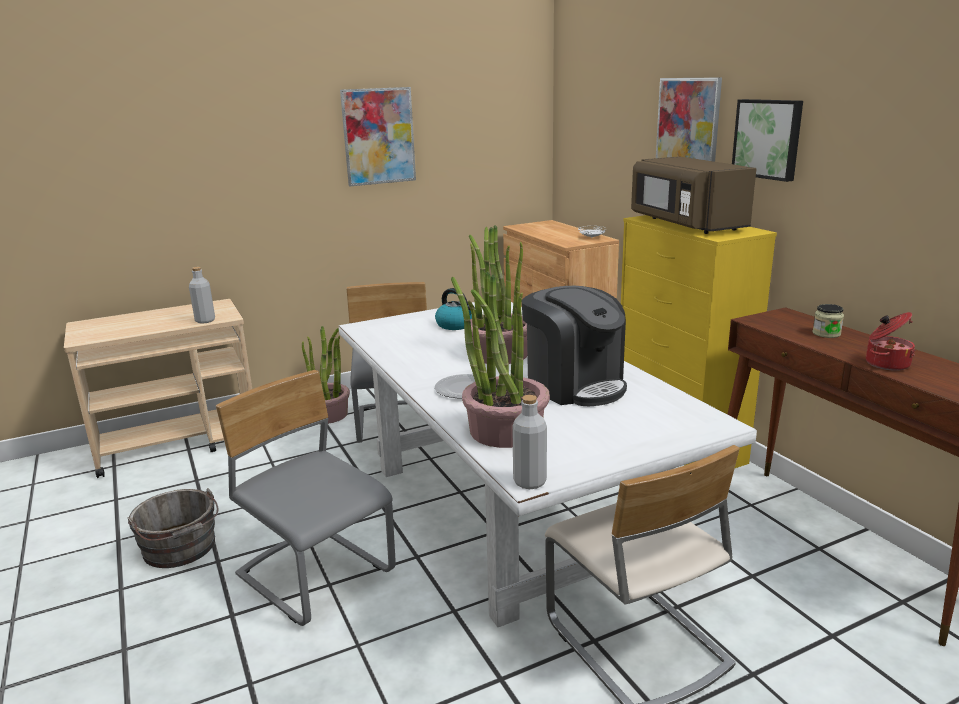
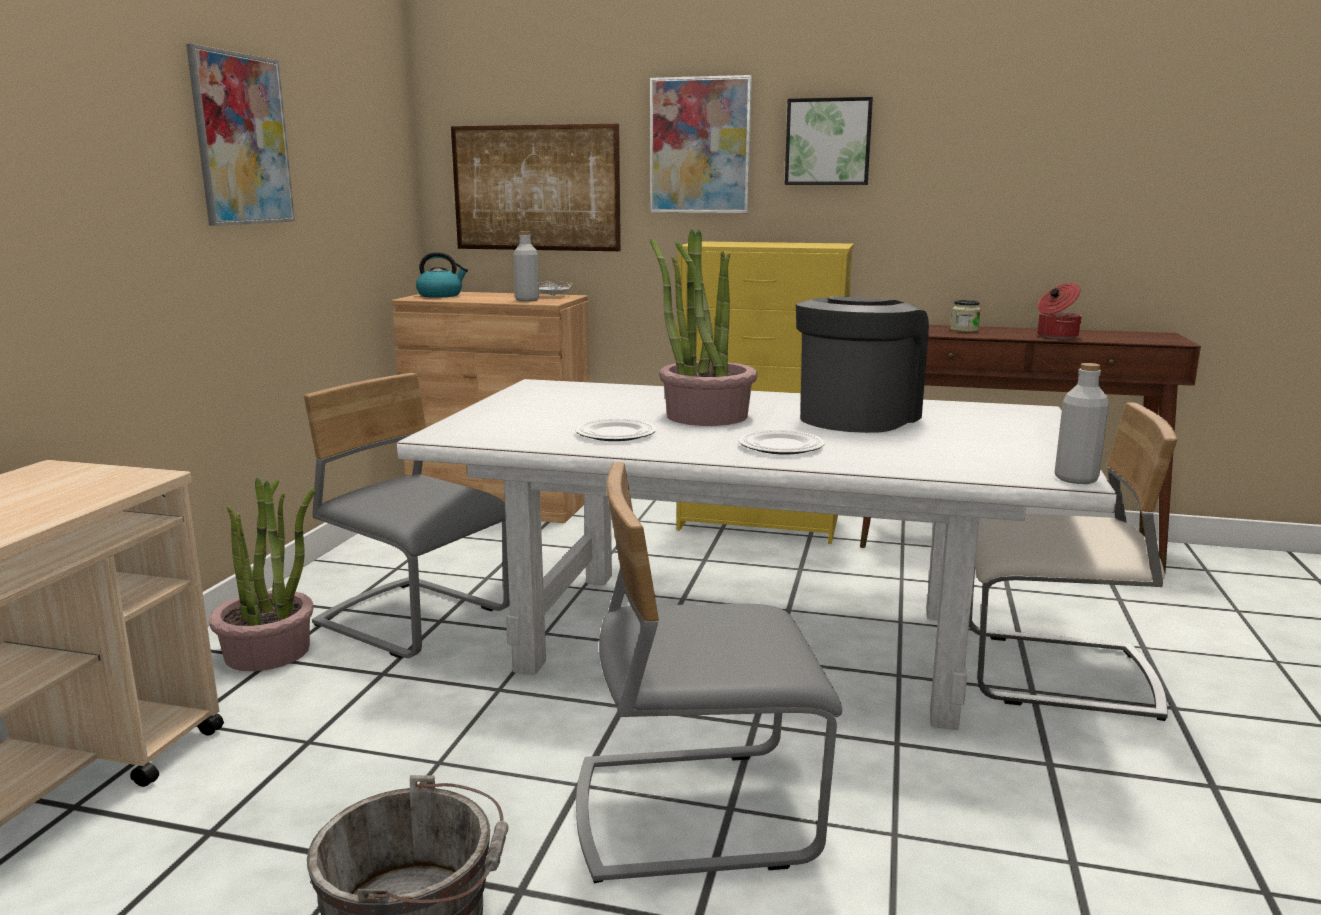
camera: 50 degrees left, 5 degrees down
grey bottle [189,267,215,324] -> grey bottle moved to [513,231,539,302]
kettle [435,288,475,330] -> kettle moved to [416,252,468,298]
potted plant [451,271,550,448] -> none
coffee machine [522,286,627,406] -> coffee machine turned 60 degrees counterclockwise [796,296,929,433]
brown microwave [631,156,757,234] -> none
none -> picture [451,123,621,251]
none -> plate [575,419,657,441]

